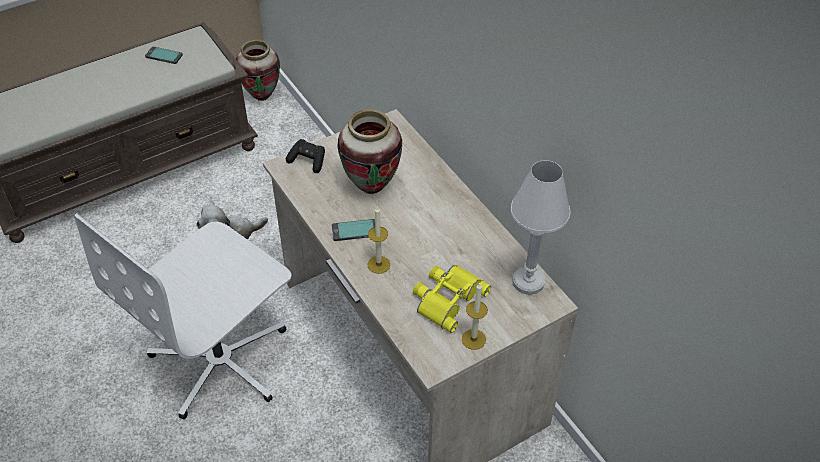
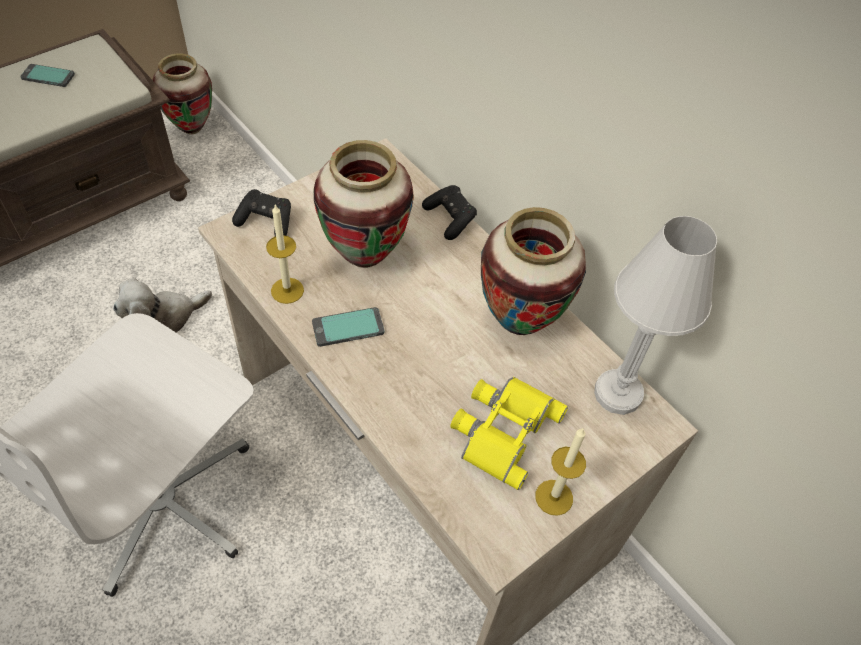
camera: 10 degrees left, 5 degrees up
candle [368,207,390,274] -> candle moved to [266,204,304,304]
none -> black game controller [422,185,477,240]
none -> vase [481,207,586,335]

